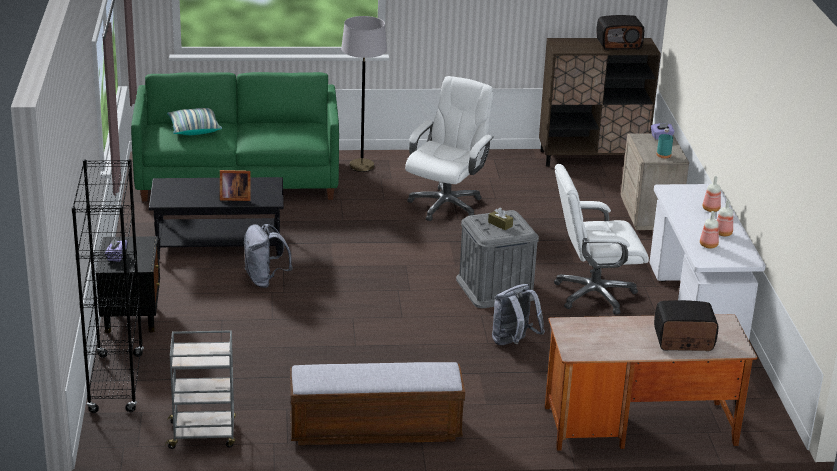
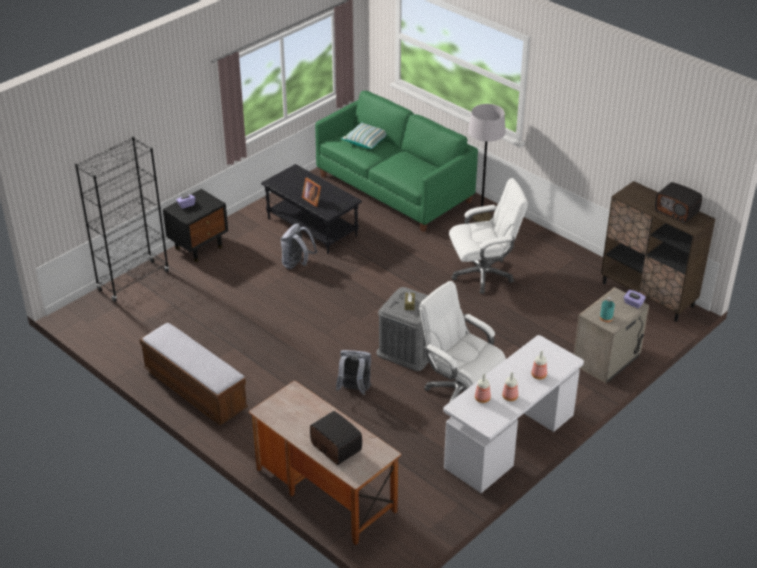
camera: 50 degrees right, 10 degrees up
grey cart [165,331,236,449] -> none

